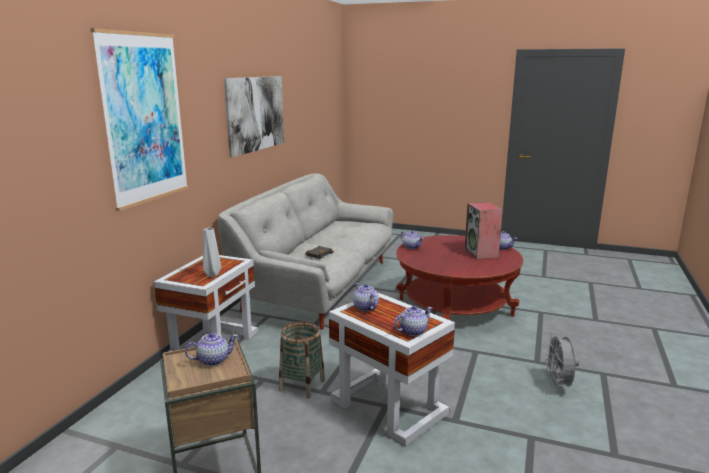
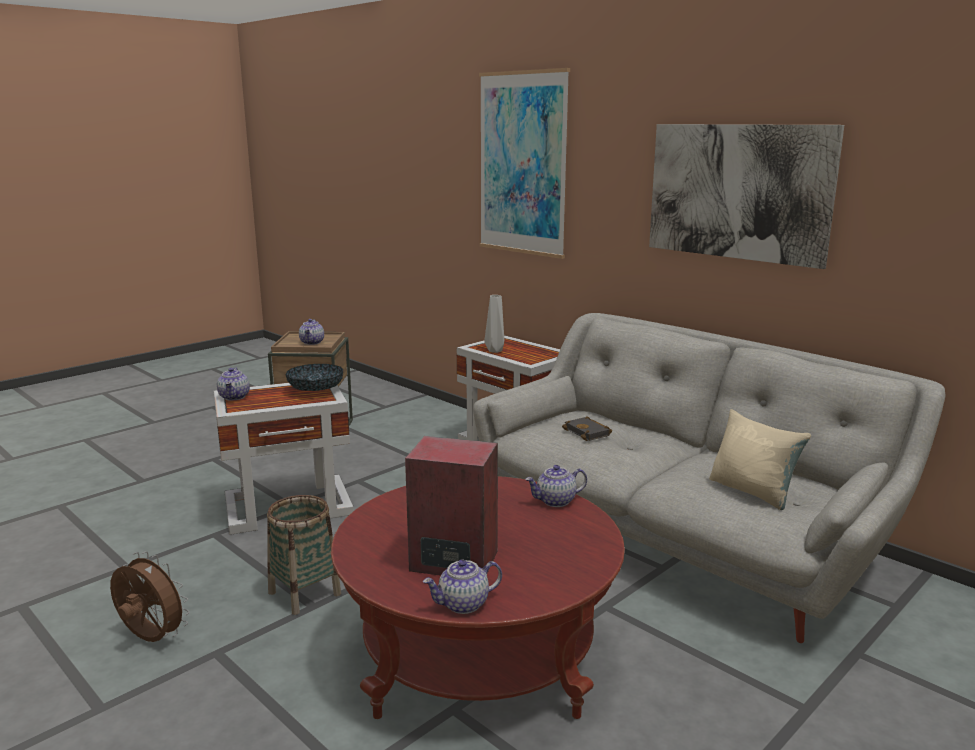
camera: 115 degrees right, 0 degrees up
basket [279,321,325,398] -> basket moved to [267,495,341,615]
teapot [353,283,379,311] -> bowl [285,364,343,391]
grey fan [545,333,579,390] -> brown fan [110,551,190,642]
none -> beige pillow [709,409,811,510]

